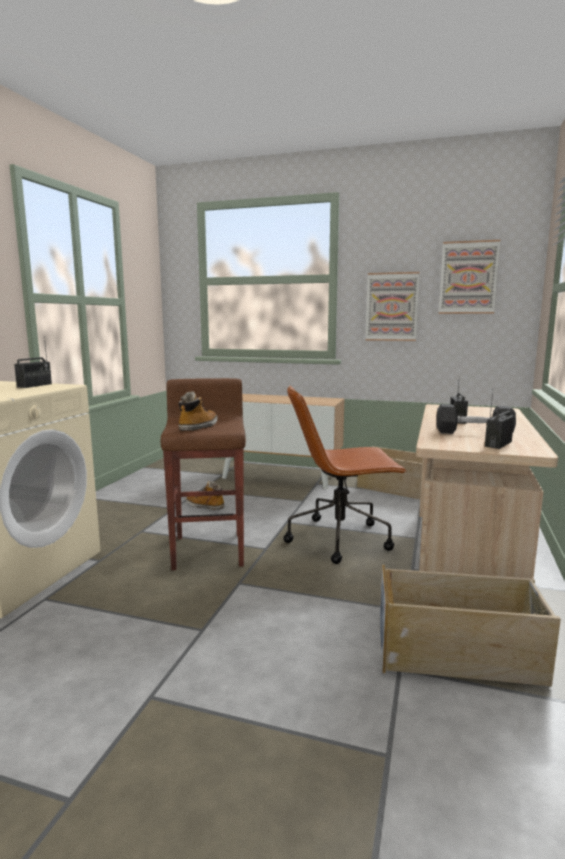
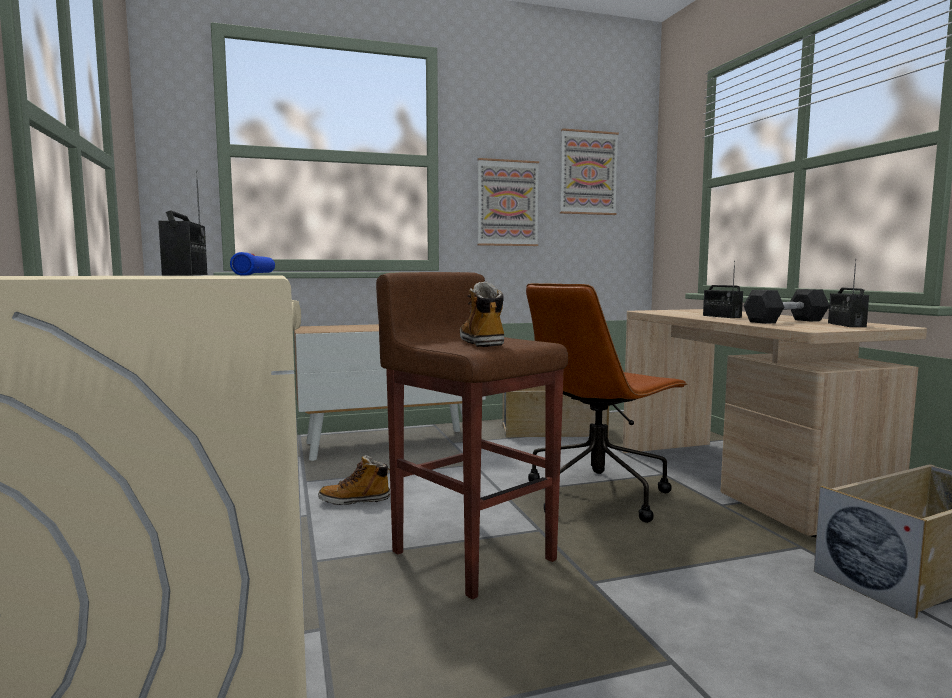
camera: 35 degrees left, 5 degrees down
none -> blue flashlight [230,252,275,276]

